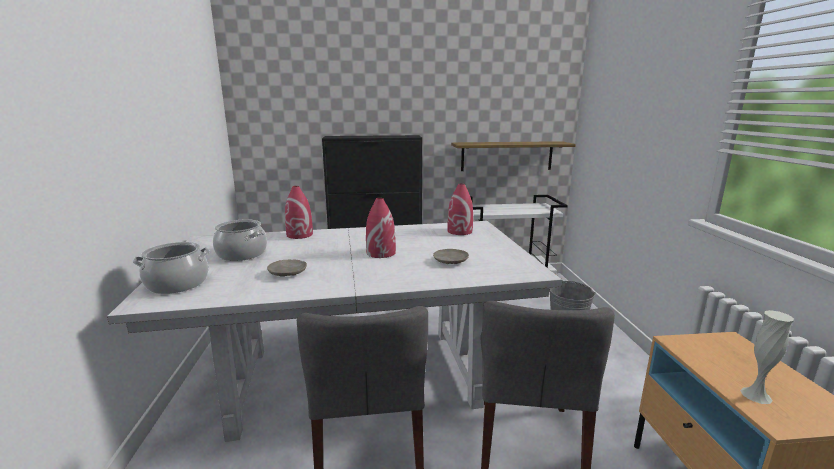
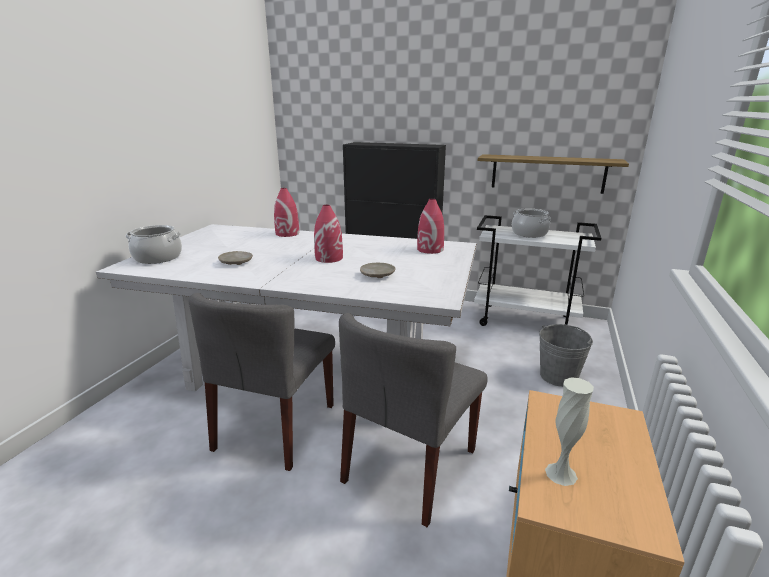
camera: 25 degrees right, 5 degrees up
cooking pot [213,219,267,261] -> cooking pot moved to [512,209,551,238]

